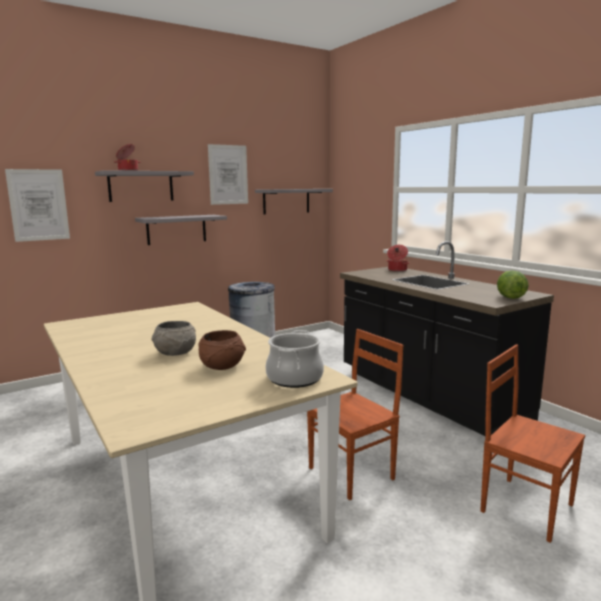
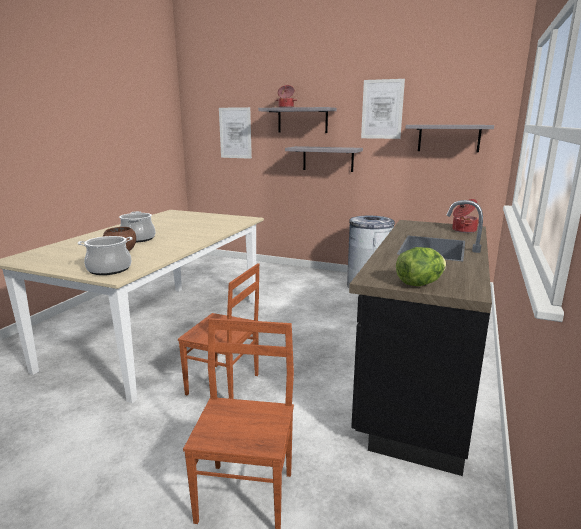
camera: 55 degrees right, 5 degrees up
grey bowl [151,321,196,356] -> cooking pot [119,211,155,243]

